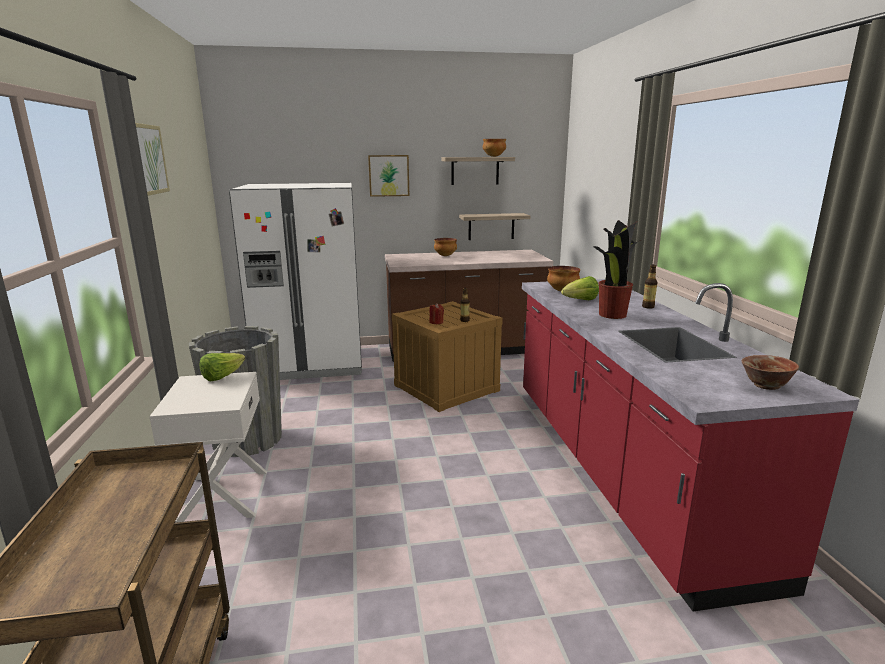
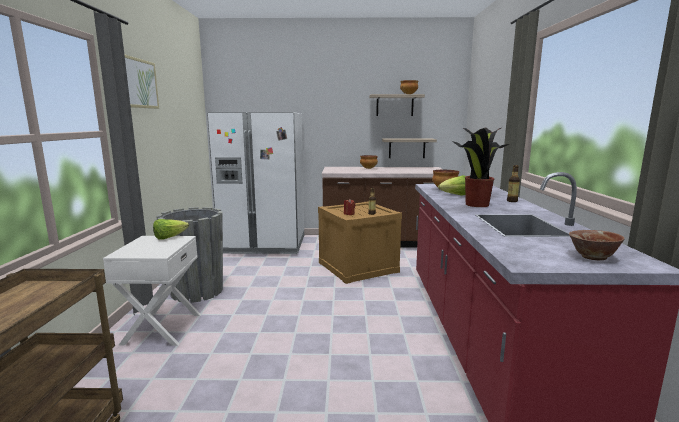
camera: 10 degrees right, 5 degrees down
picture [368,155,409,197] -> none

